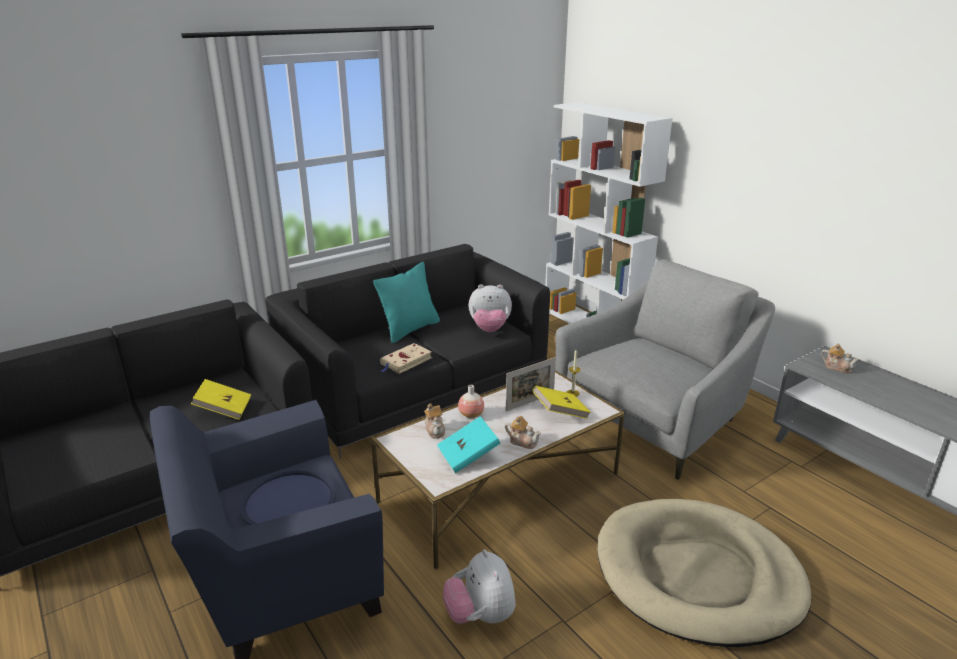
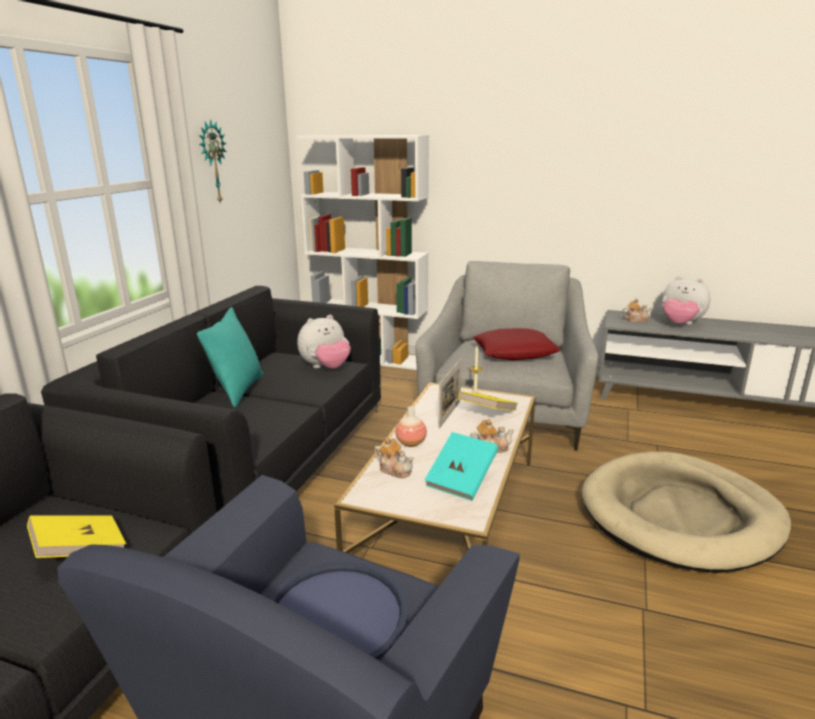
camera: 35 degrees left, 5 degrees down
beige book [380,343,432,374] -> none
plush toy [443,550,516,624] -> plush toy moved to [662,276,711,325]
none -> wall clock [199,119,227,204]
none -> red pillow [473,328,561,360]

